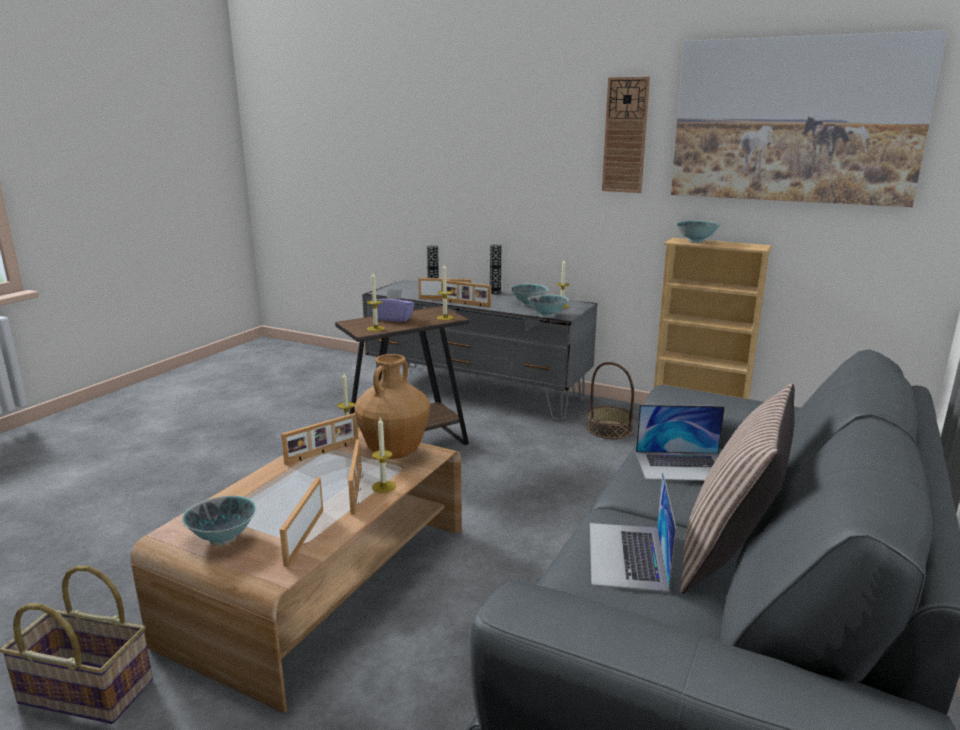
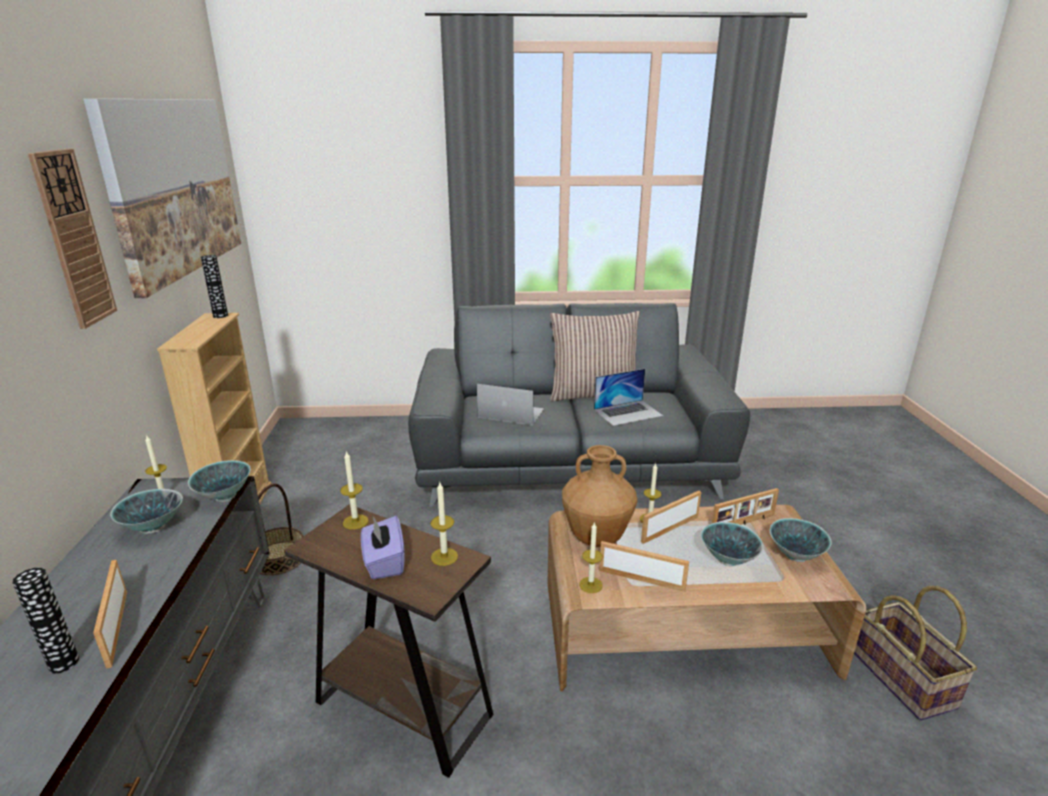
camera: 120 degrees left, 5 degrees up
picture frame [441,280,491,308] -> none
vase [490,244,501,294] -> vase moved to [201,255,228,318]
laptop [636,405,725,481] -> laptop turned 45 degrees counterclockwise [477,384,544,425]
bowl [676,220,720,243] -> bowl moved to [701,522,763,566]

